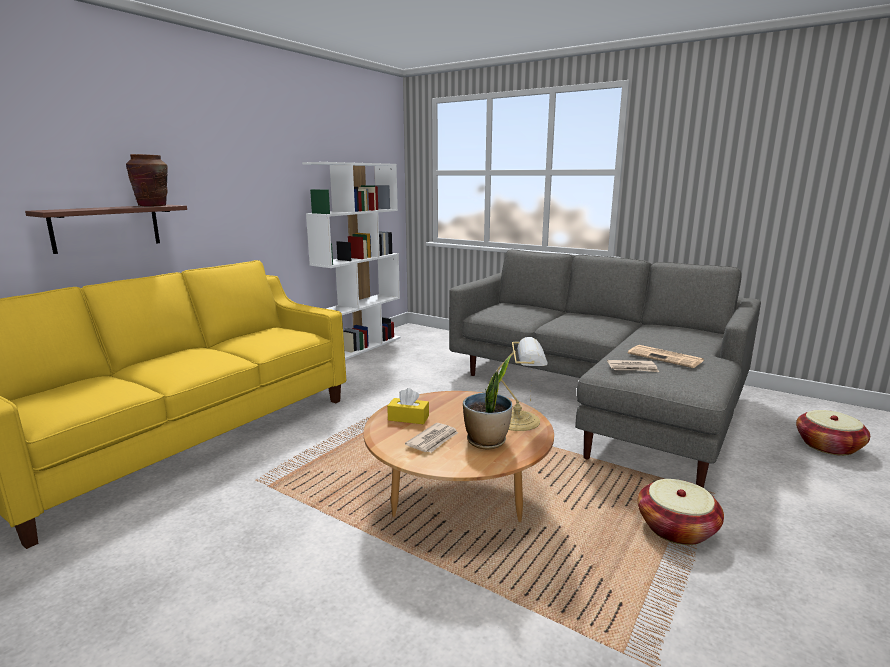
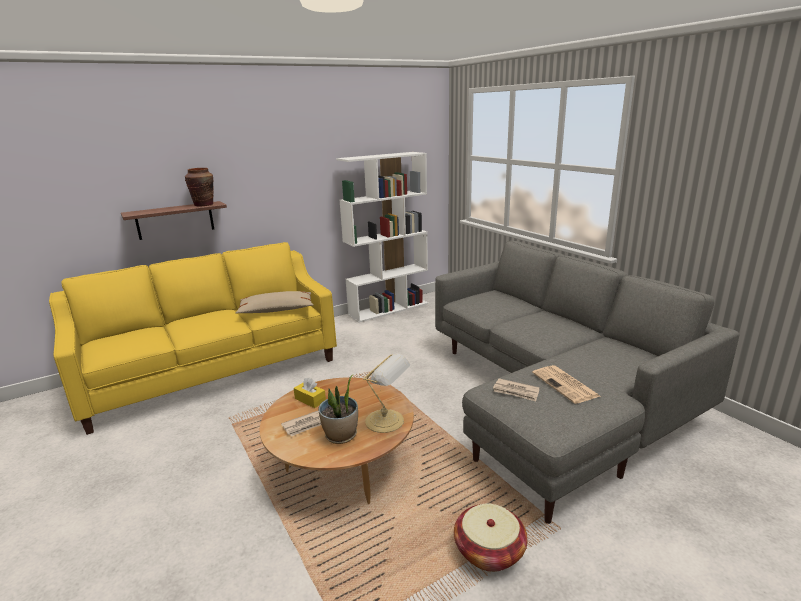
camera: 25 degrees right, 5 degrees up
basket [796,410,870,456] -> none
none -> beige pillow [236,291,314,314]

